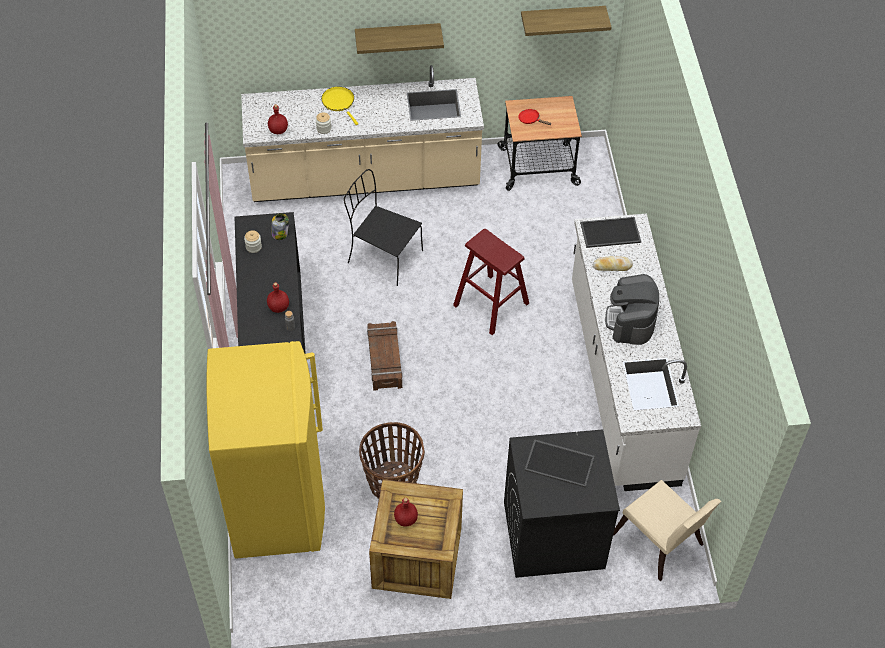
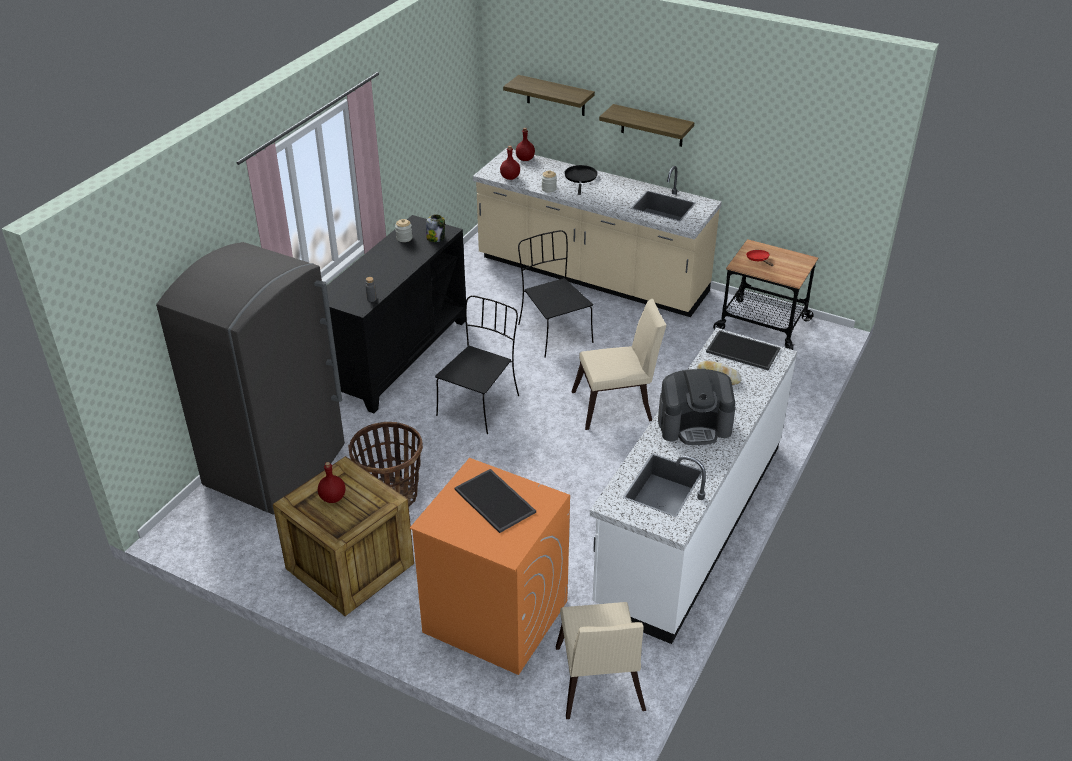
camera: 35 degrees right, 15 degrees down
yellow fridge [207,341,325,559] -> grey fridge [156,242,345,515]
red bottle [267,282,289,313] -> red bottle moved to [516,128,535,161]
yellow frying pan [321,87,358,125] -> black frying pan [564,165,598,195]
crate [367,321,402,391] -> black chair [435,295,519,434]
red stool [453,229,529,335] -> beige chair [571,299,667,430]
black washing machine [504,429,620,578] -> orange washing machine [410,458,570,675]
shelf [521,6,611,36] -> shelf moved to [503,75,595,116]
coffee machine [605,274,659,345] -> coffee machine turned 135 degrees counterclockwise [658,369,735,445]

